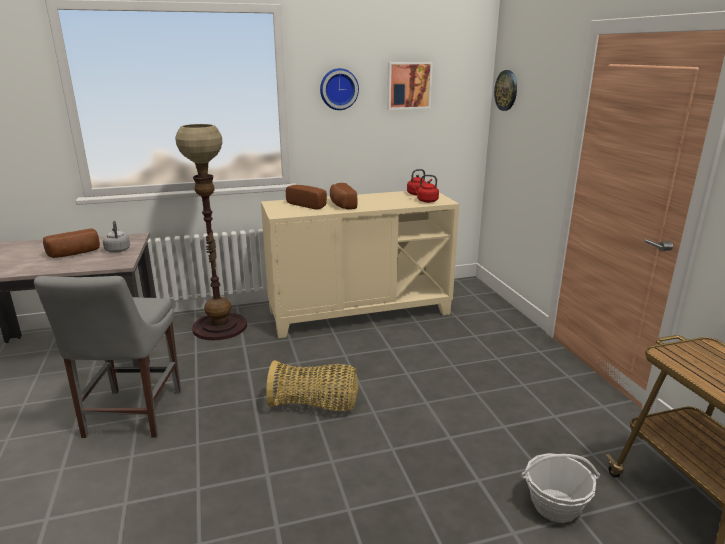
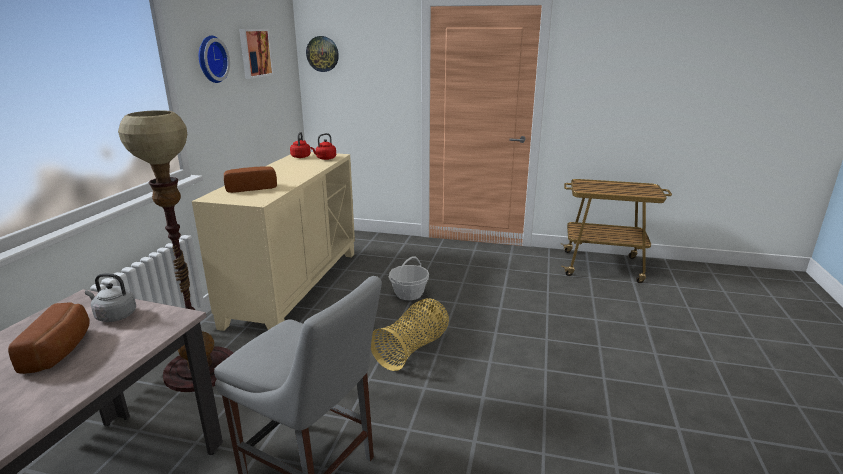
camera: 60 degrees left, 0 degrees up
bread [330,183,358,209] -> none
basket [521,453,600,523] -> basket moved to [389,256,429,300]

